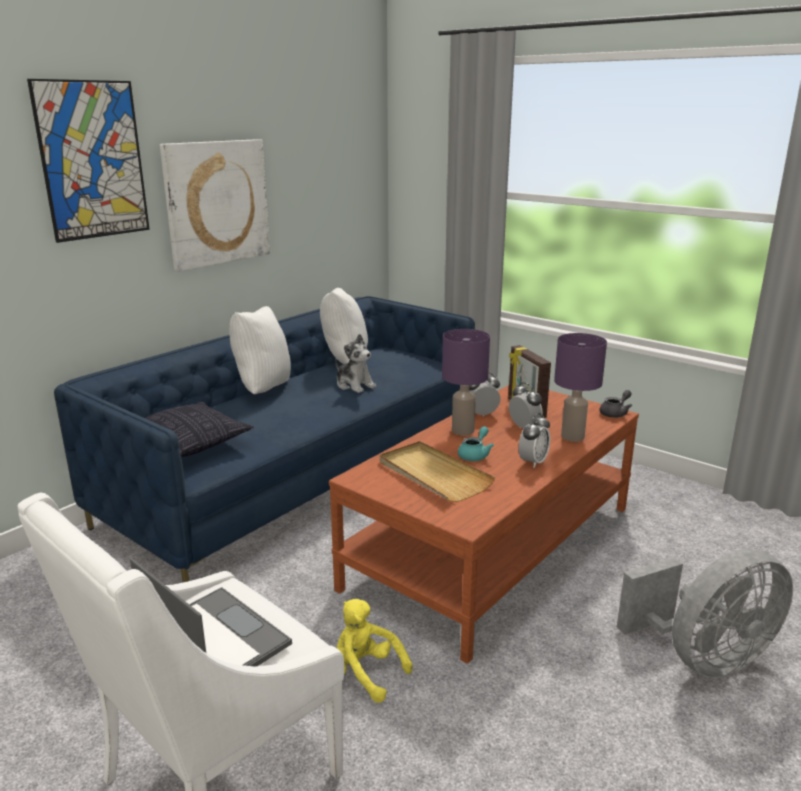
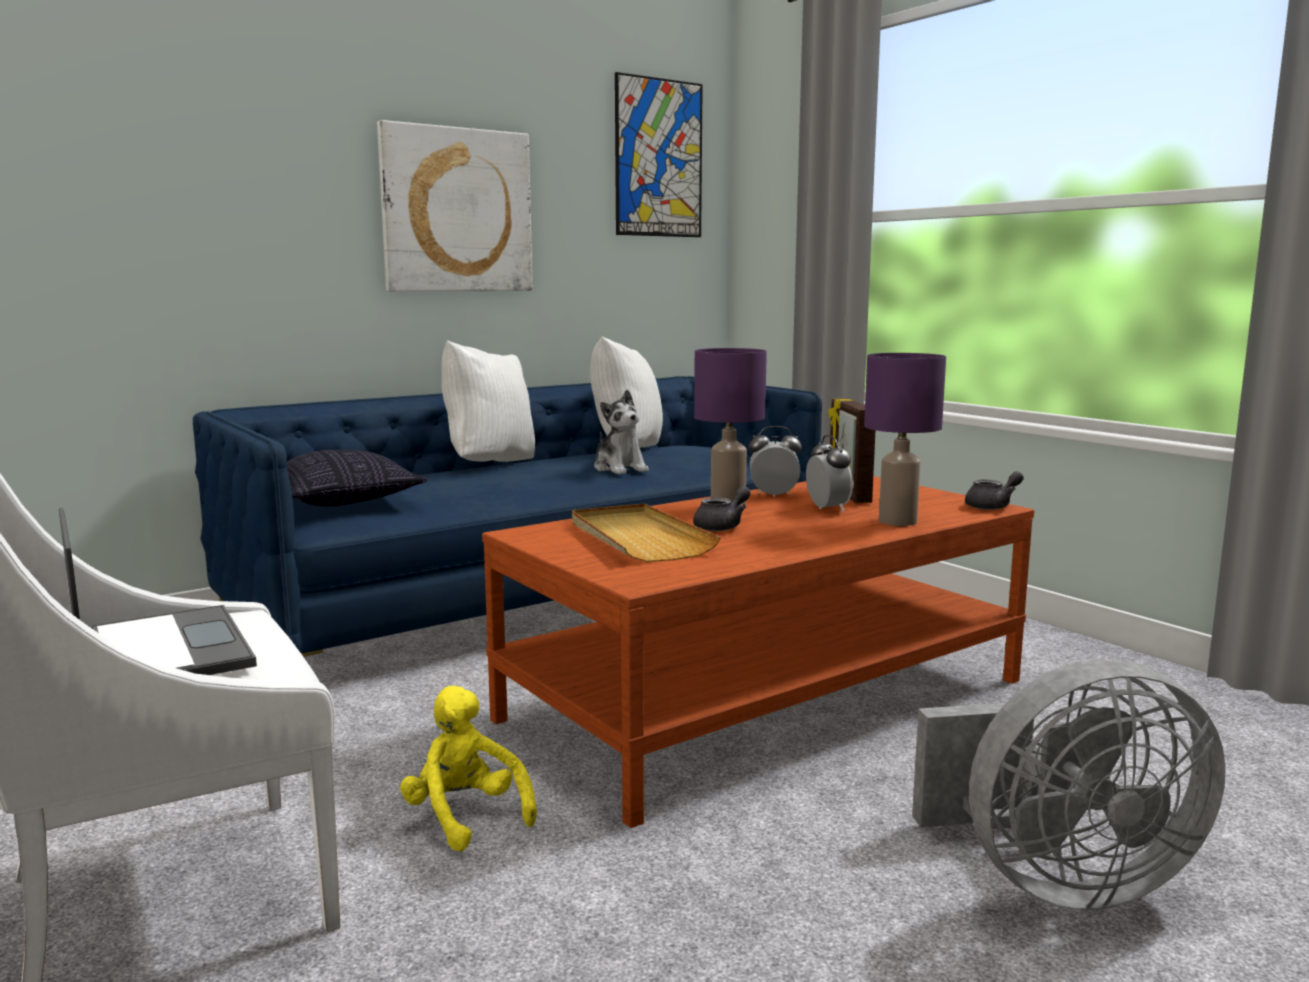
camera: 15 degrees right, 10 degrees down
picture [27,79,150,243] -> picture moved to [615,72,703,237]
turquoise teapot [458,426,494,461] -> grey teapot [693,486,751,531]
alarm clock [519,413,550,468] -> none

